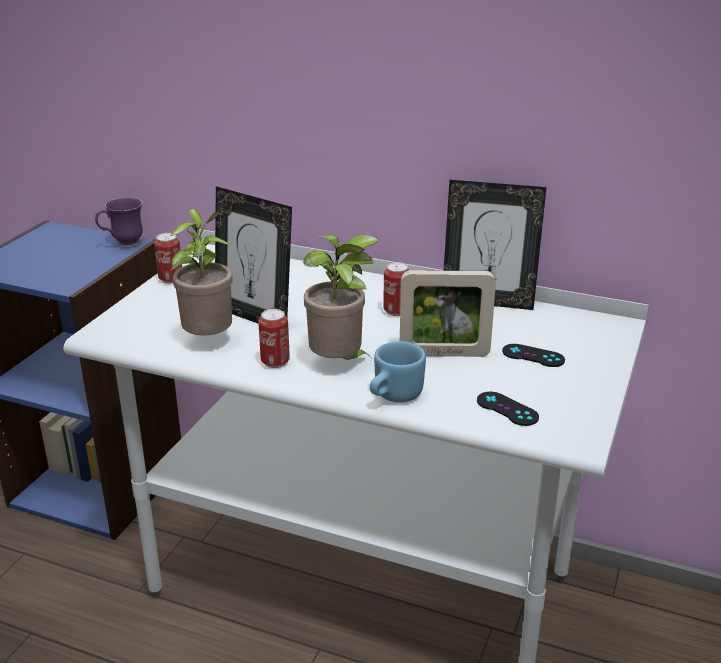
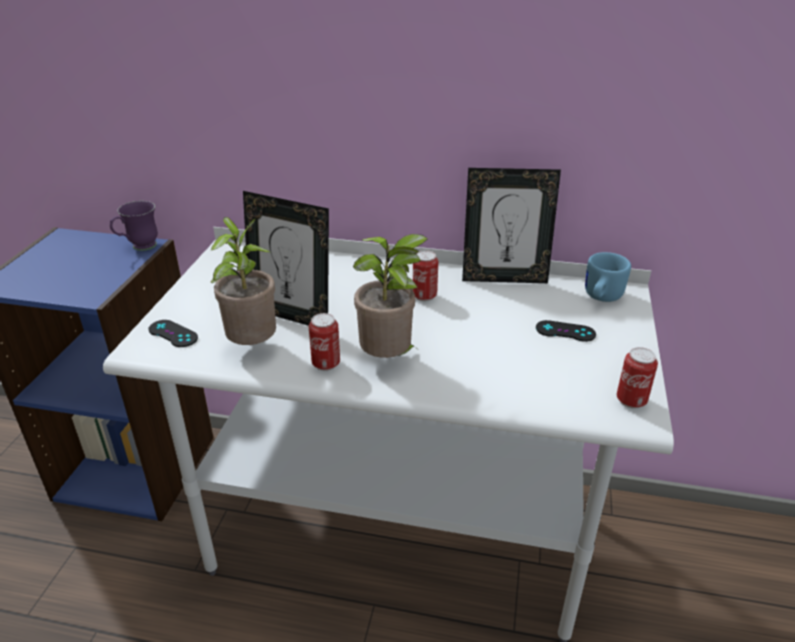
camera: 10 degrees left, 5 degrees up
can [154,233,182,283] -> can moved to [617,347,658,409]
blue mug [370,341,426,402] -> blue mug moved to [585,252,631,302]
picture frame [400,270,496,357] -> none
black game controller [477,392,539,426] -> black game controller moved to [148,320,198,347]

